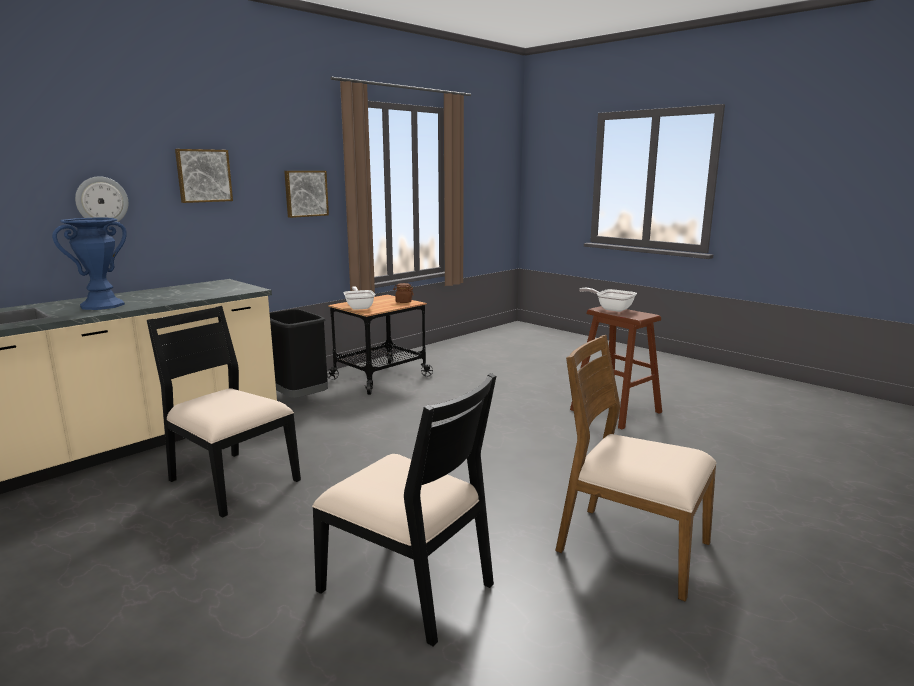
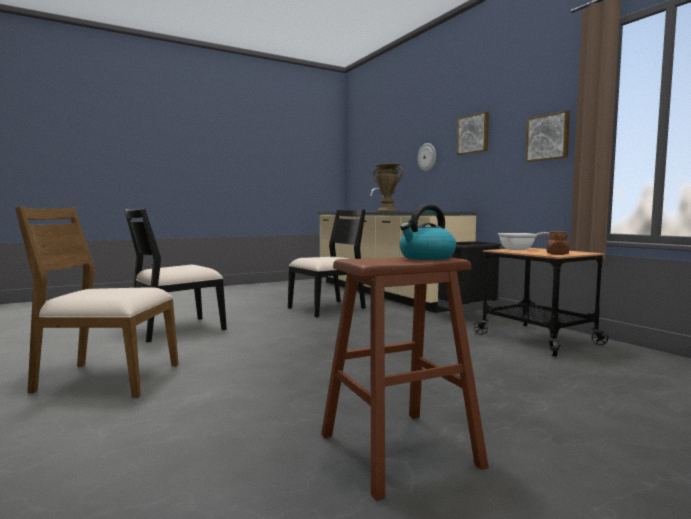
camera: 105 degrees right, 10 degrees down
blue vase [52,217,127,310] -> brown vase [373,163,403,212]
brown chair [555,335,717,602] -> brown chair turned 135 degrees counterclockwise [15,206,179,398]
frying pan [579,288,637,312] -> kettle [399,204,456,260]

